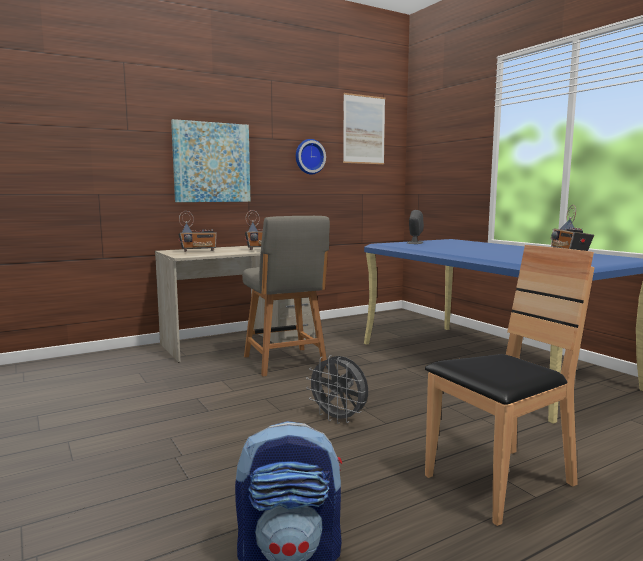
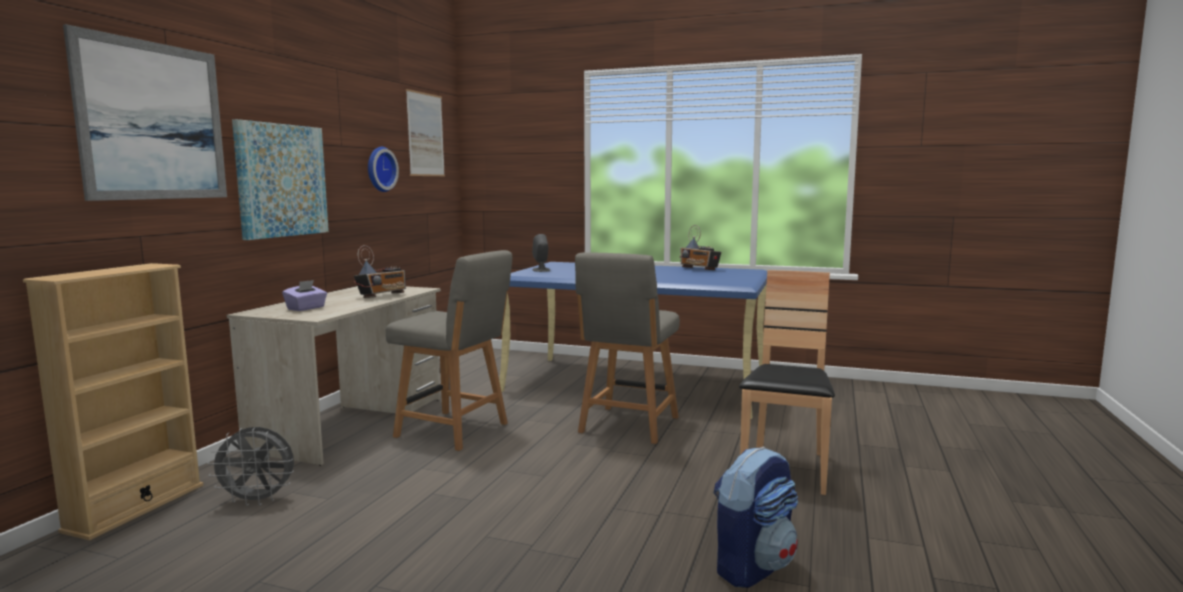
camera: 40 degrees left, 0 degrees up
radio [179,211,217,252] -> purple tissue box [282,280,327,311]
grey fan [306,355,368,424] -> grey fan moved to [207,427,294,506]
none -> beige bookcase [23,263,203,540]
none -> picture [63,24,227,201]
none -> grey chair [575,252,680,444]

